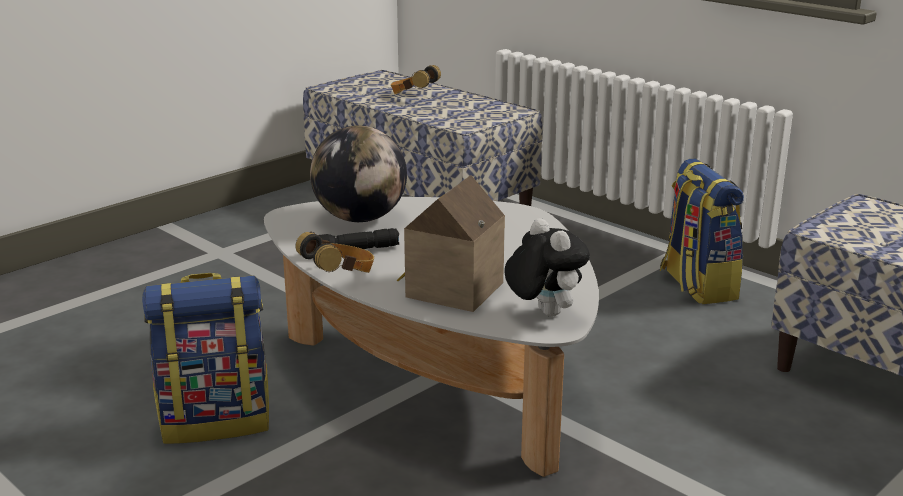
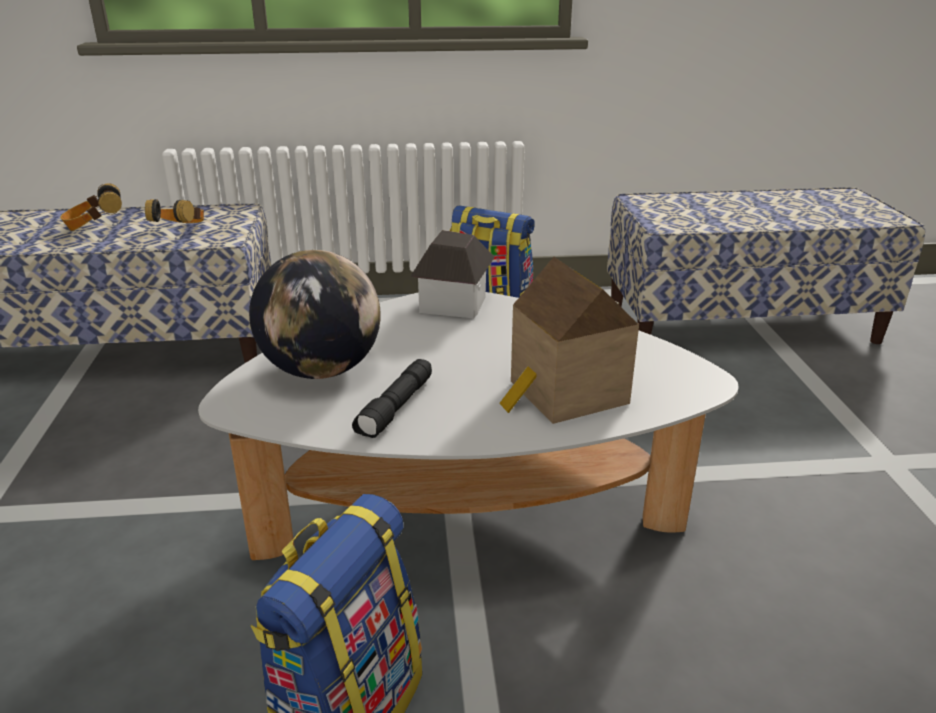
camera: 50 degrees left, 5 degrees up
headphones [295,232,374,273] -> headphones moved to [145,199,204,223]
plush toy [505,218,590,317] -> none
none -> toy house [410,230,495,318]

